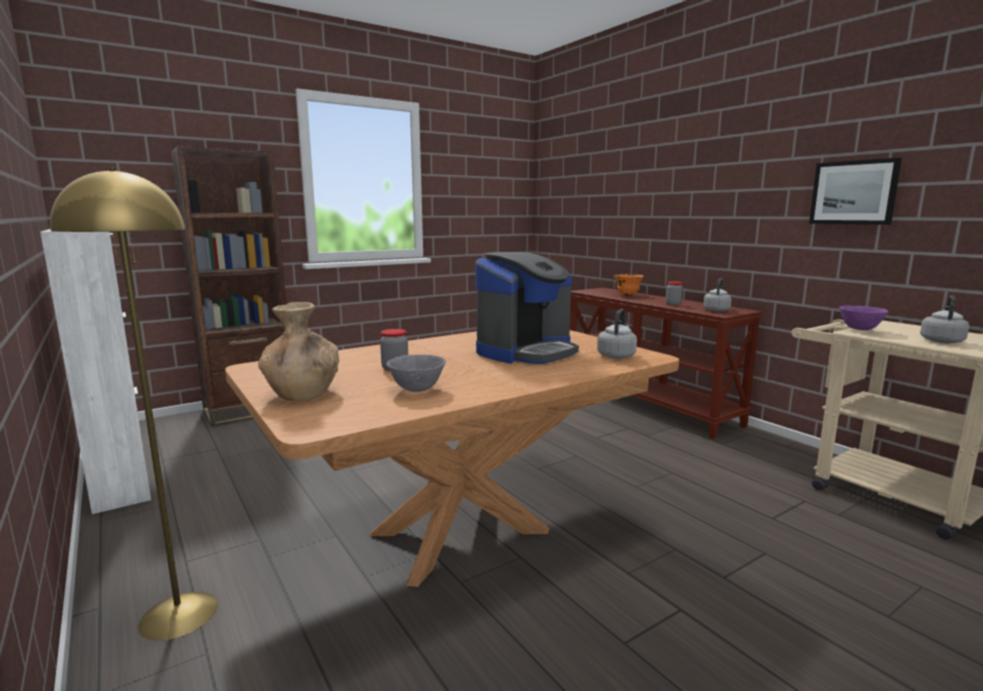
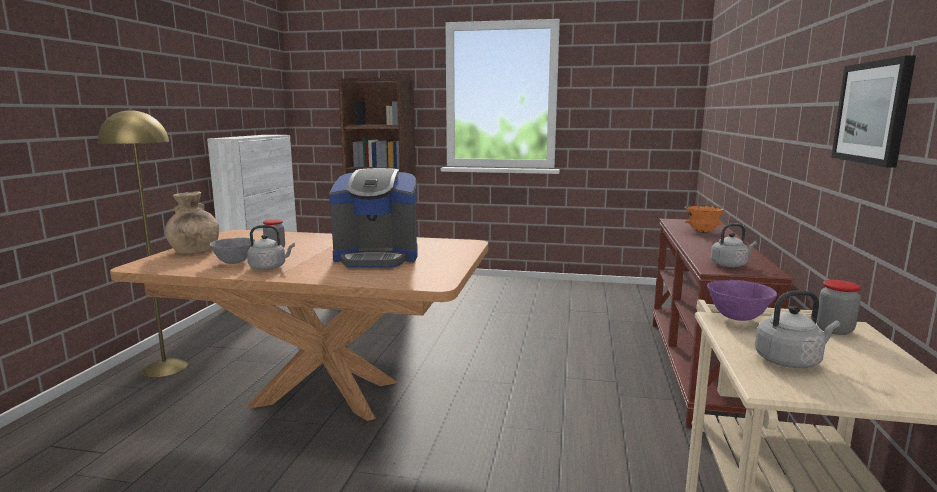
camera: 45 degrees right, 0 degrees up
grey kettle [597,309,637,359] -> grey kettle moved to [247,225,295,270]
jar [666,281,683,306] -> jar moved to [816,280,861,335]

